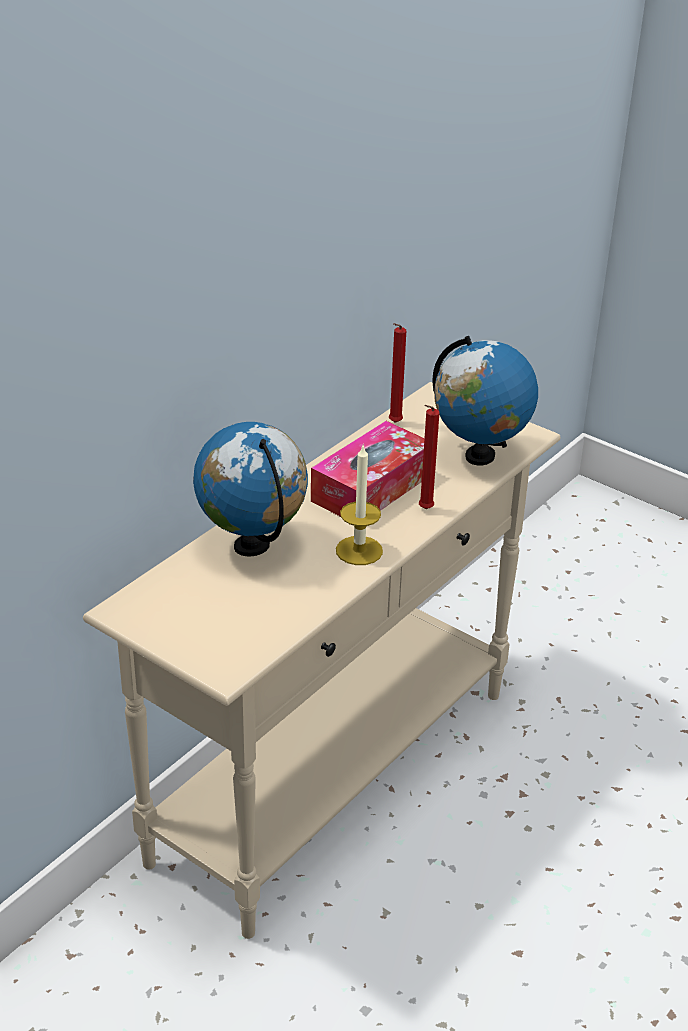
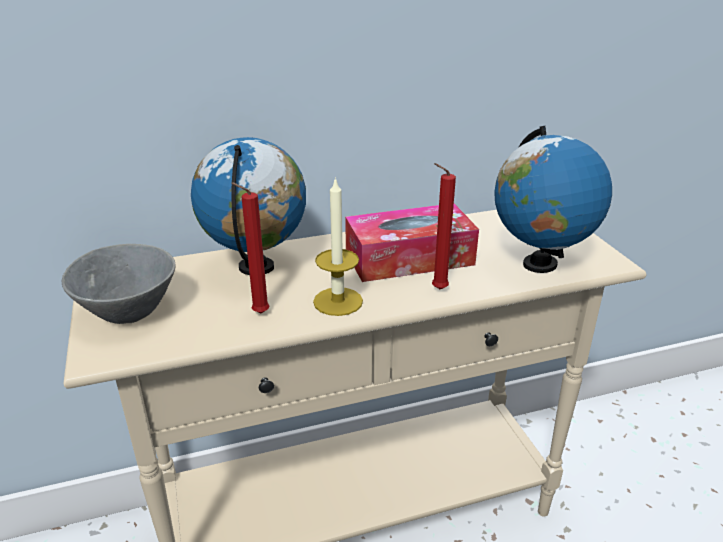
camera: 35 degrees right, 5 degrees down
red candle [389,323,406,423] -> red candle moved to [231,182,269,313]
none -> grey bowl [62,244,176,324]

